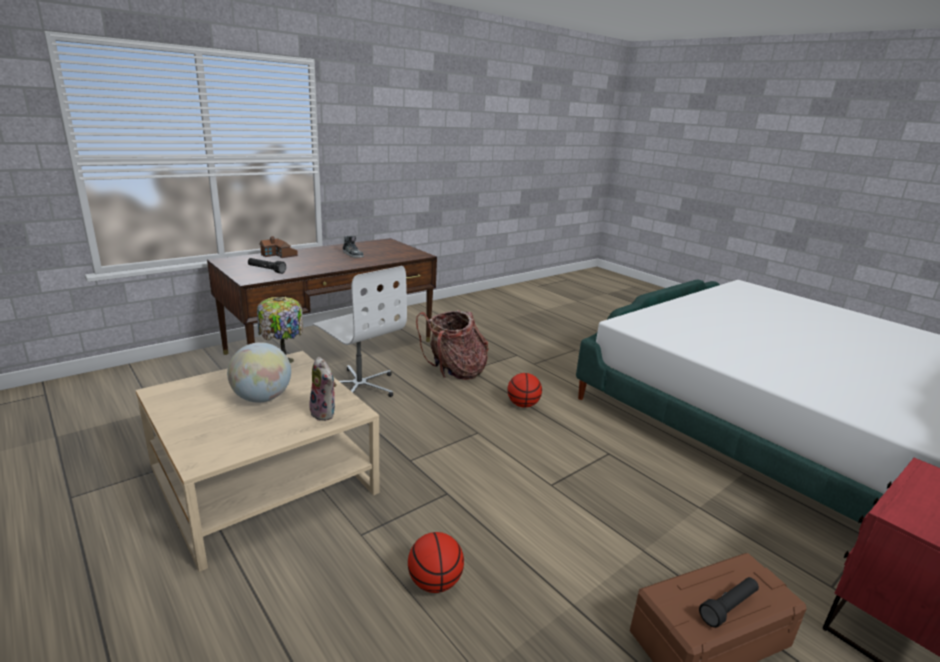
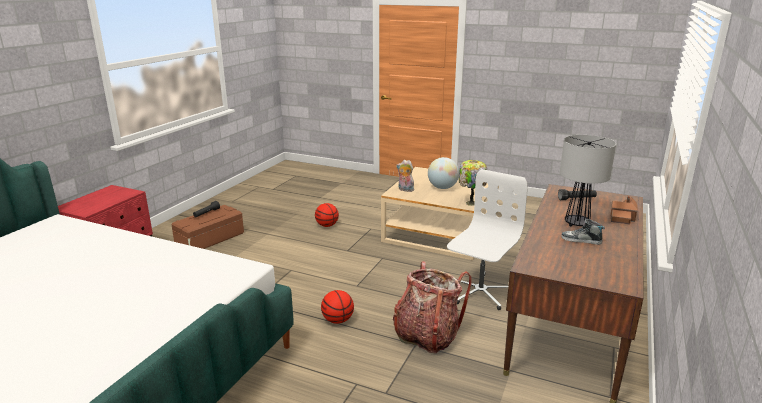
camera: 155 degrees right, 0 degrees up
white office chair [313,266,407,397] -> white office chair turned 105 degrees clockwise [447,169,528,310]
none -> table lamp [560,135,616,227]

